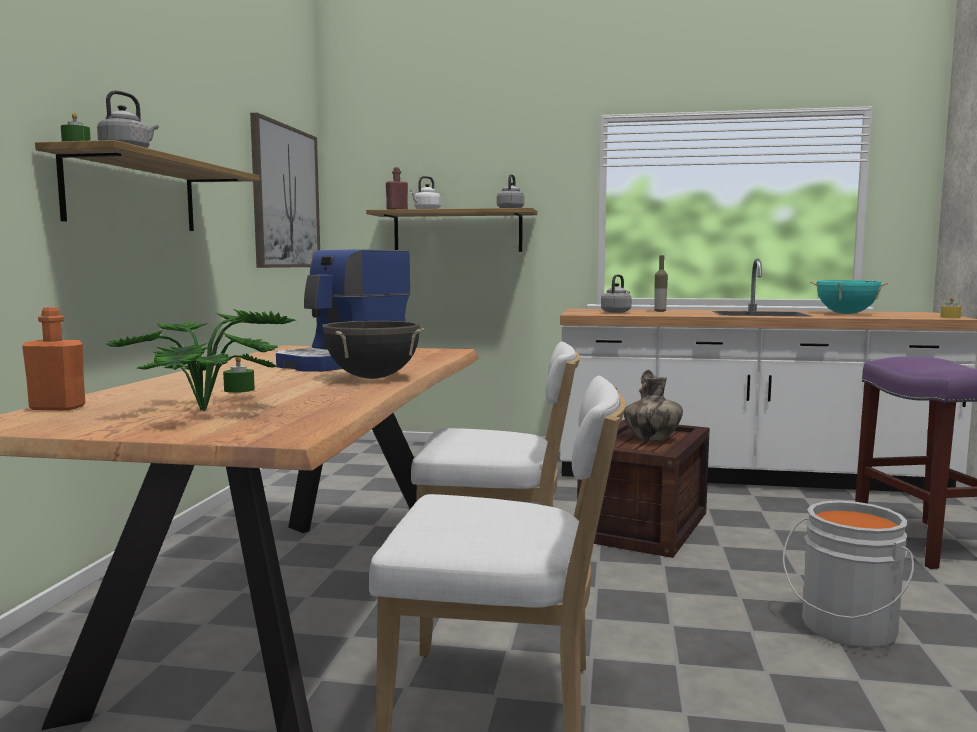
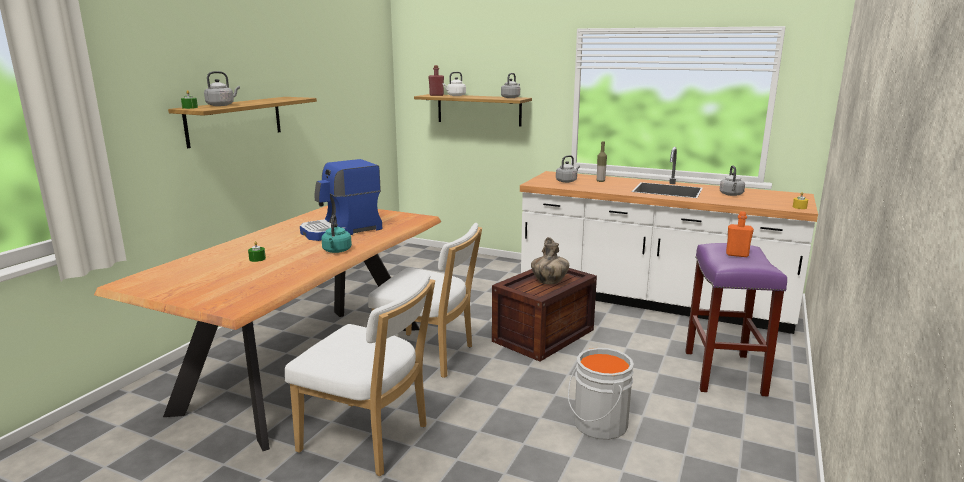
camera: 15 degrees right, 10 degrees up
orange bottle [22,307,85,411] -> orange bottle moved to [726,211,754,257]
potted plant [106,309,296,411] -> none
picture [250,113,320,268] -> none
black cooking pot [322,321,425,379] -> turquoise kettle [321,215,352,253]
turquoise cooking pot [810,280,889,314] -> grey kettle [720,165,745,196]

